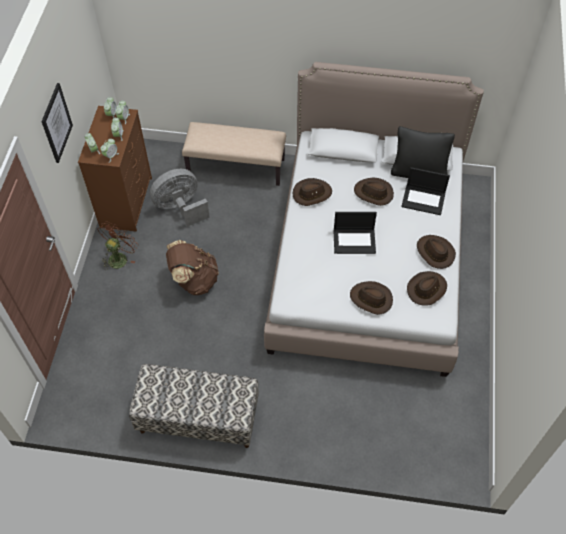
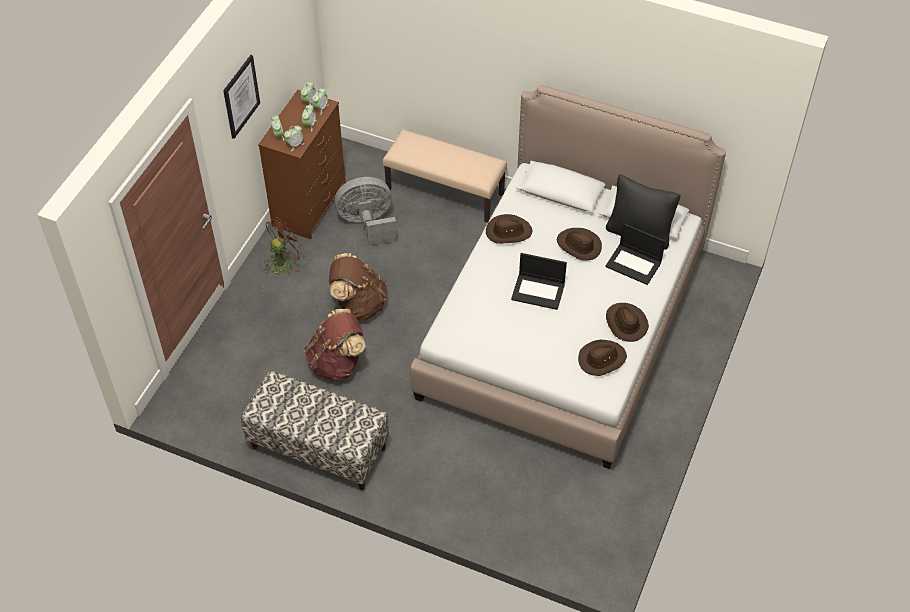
camera: 15 degrees right, 5 degrees down
brown hat [350,281,393,315] -> none
none -> brown backpack [304,309,366,382]

